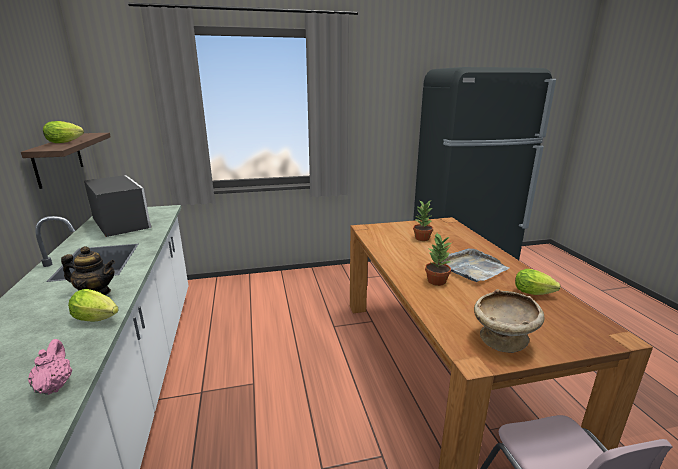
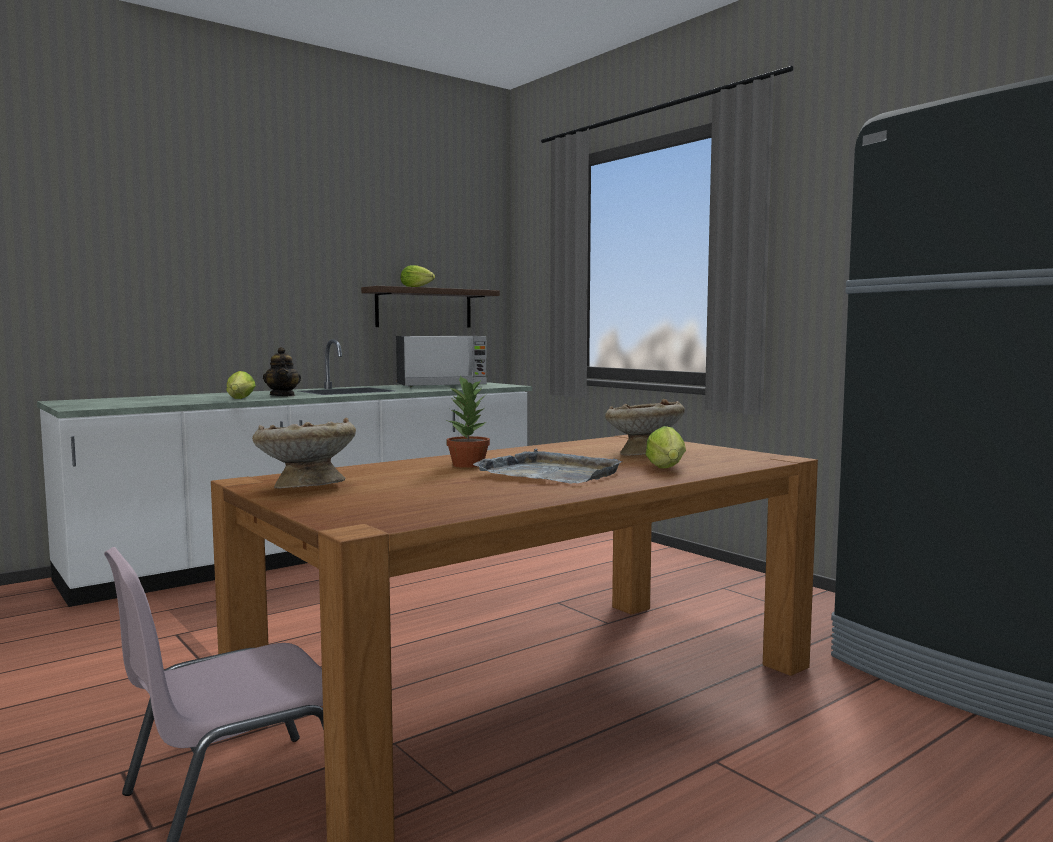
camera: 65 degrees right, 15 degrees down
pink teapot [28,339,72,395] -> none
microwave [84,175,152,237] -> microwave turned 45 degrees clockwise [396,336,487,387]
potted plant [413,200,433,241] -> beige bowl [605,399,685,456]
lettuce [515,269,561,295] -> lettuce moved to [646,426,686,468]

